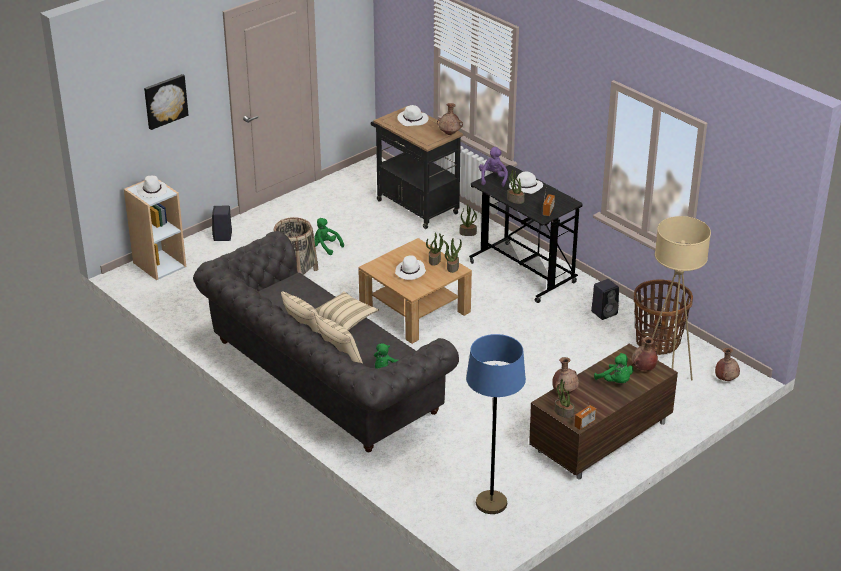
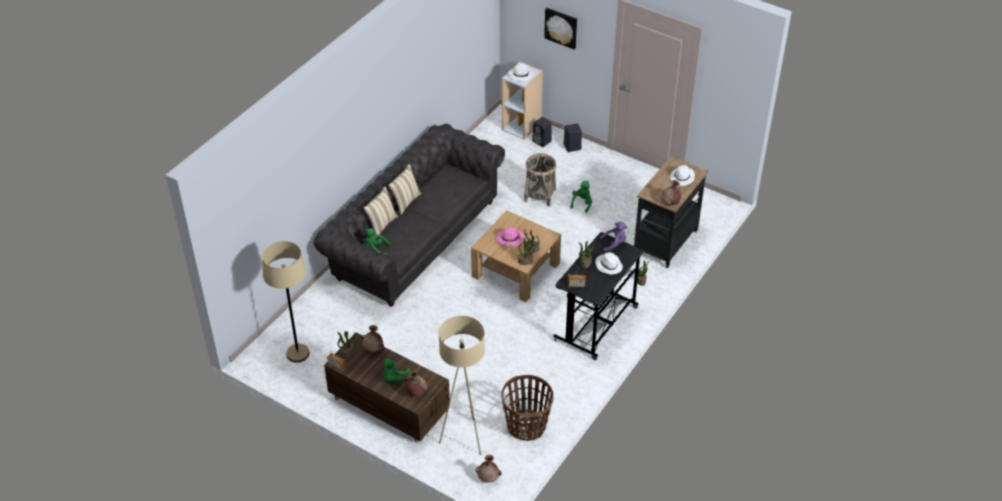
camera: 75 degrees right, 10 degrees up
beige pillow [316,291,379,331] -> none
white hat [395,255,426,280] -> pink hat [496,227,525,246]
blue floor lamp [466,334,526,514] -> beige floor lamp [262,241,310,363]
black speaker [591,279,619,320] -> black speaker moved to [532,117,552,147]

